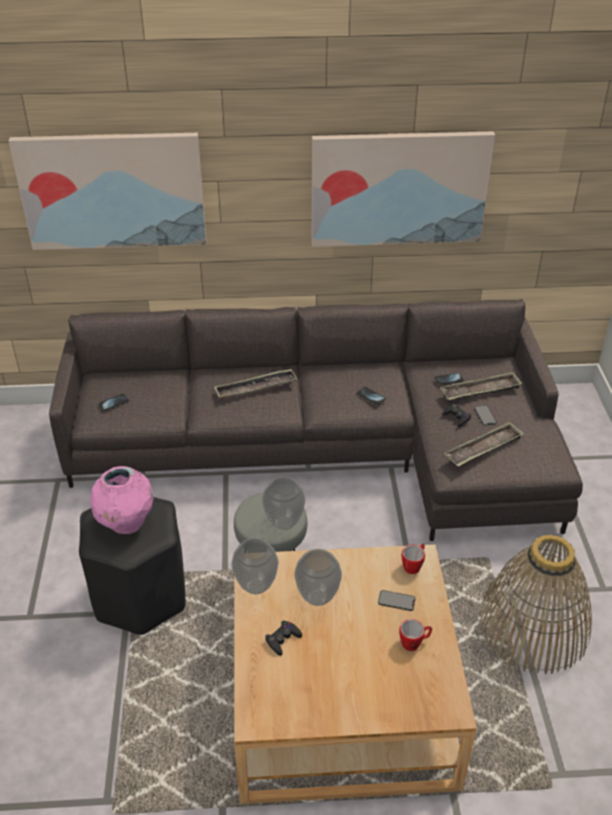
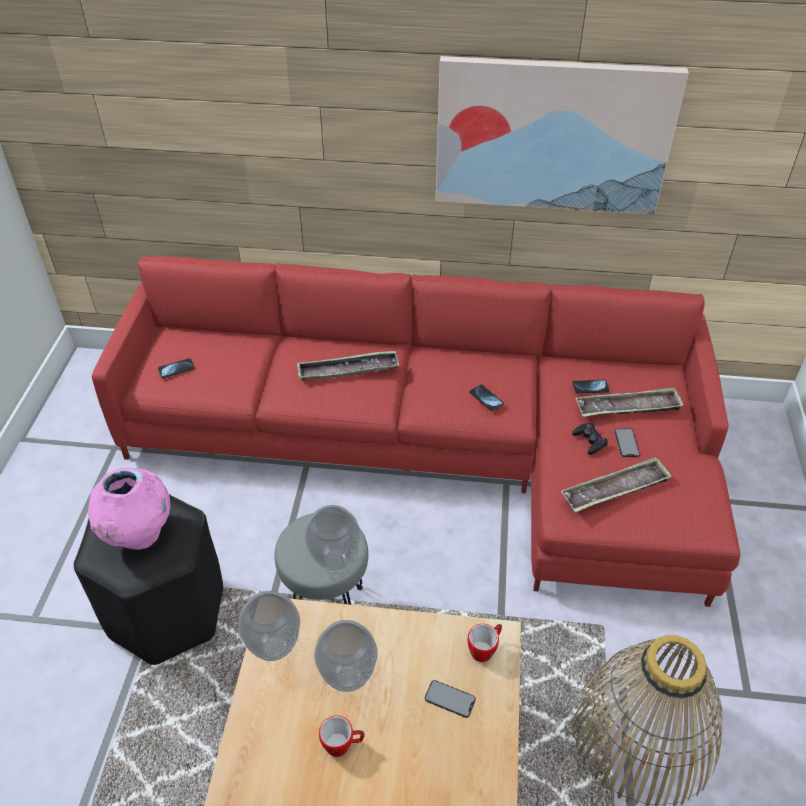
camera: 10 degrees right, 5 degrees up
picture [9,133,207,250] -> none
grey sofa [49,299,583,541] -> red sofa [92,256,740,607]
black game controller [265,621,302,656] -> none
mug [399,619,432,651] -> mug moved to [319,715,365,757]

